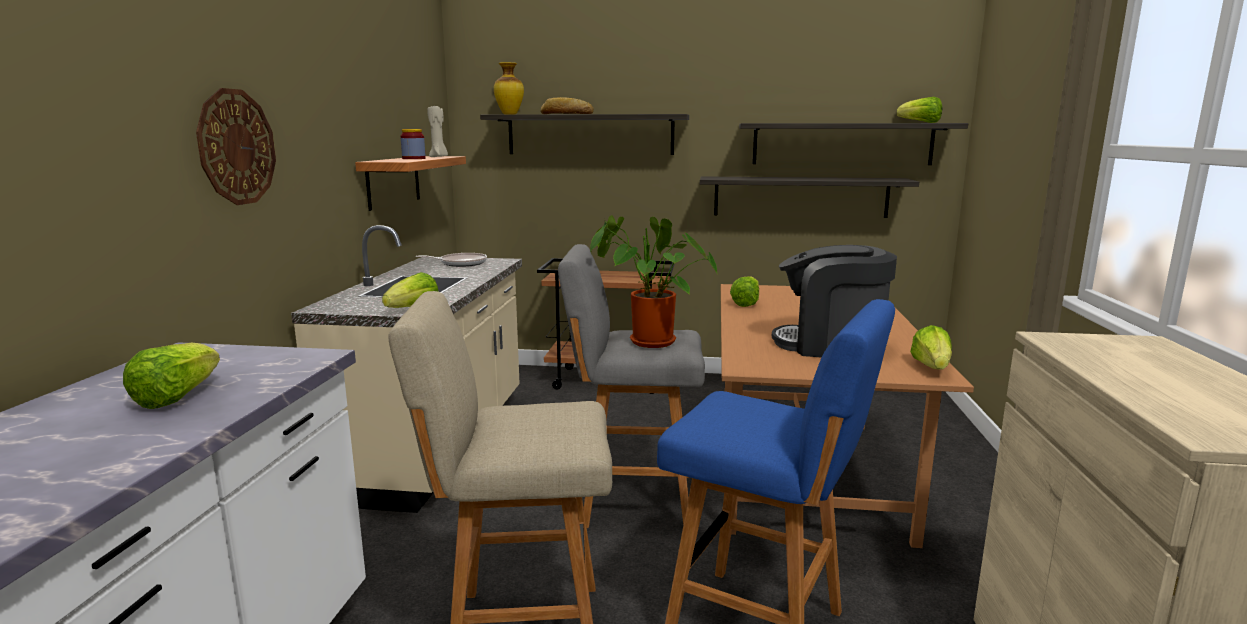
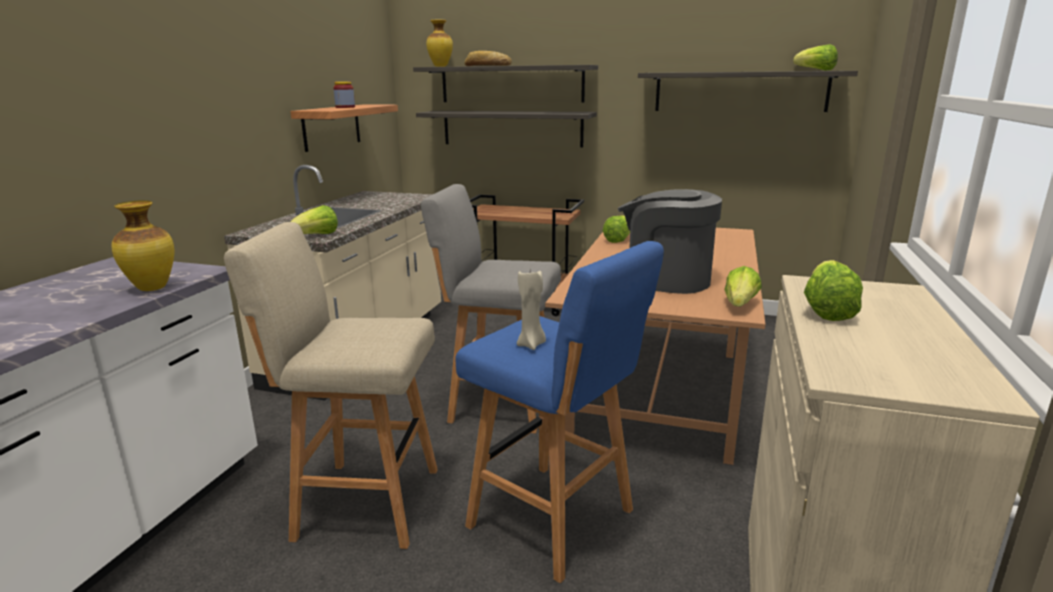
camera: 10 degrees right, 5 degrees up
lettuce [123,343,220,409] -> lettuce moved to [804,260,863,321]
wall clock [196,88,276,205] -> none
frying pan [416,253,487,267] -> none
beige candle [427,106,448,157] -> beige candle moved to [517,270,546,350]
potted plant [590,215,718,348] -> none
shelf [700,176,919,218] -> shelf moved to [416,111,597,147]
none -> vase [111,200,174,291]

